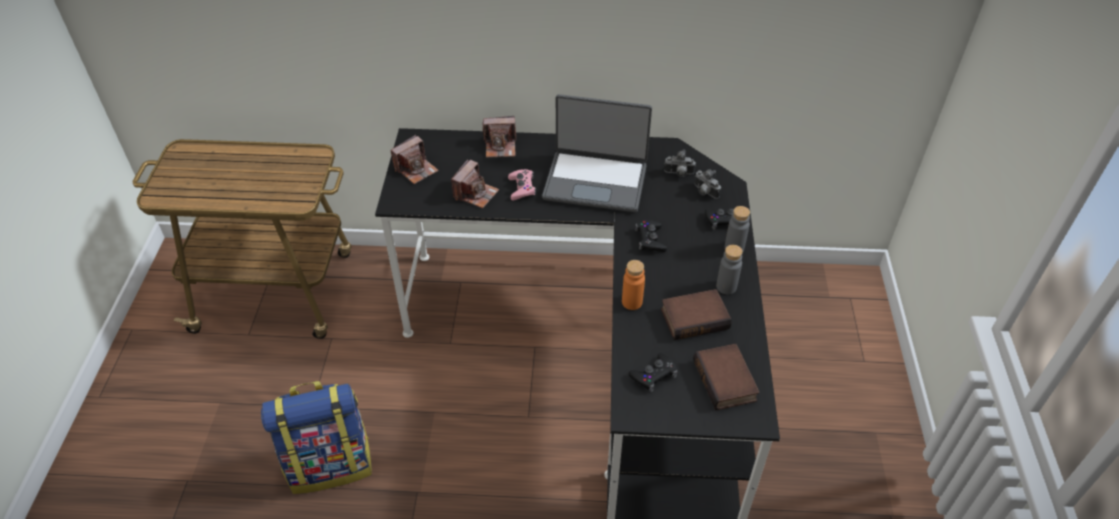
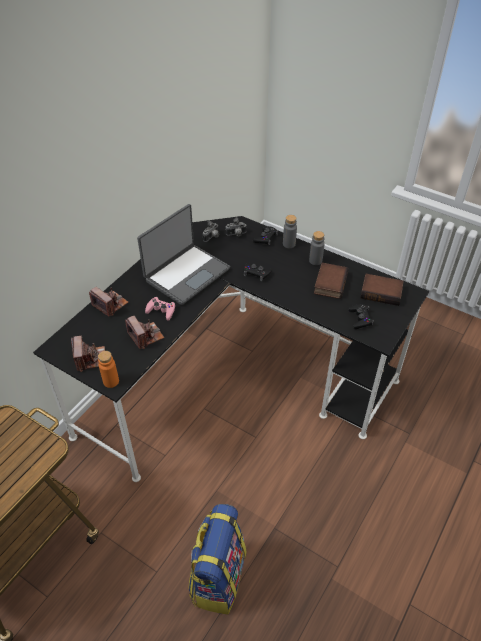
camera: 60 degrees left, 0 degrees up
camera [482,116,516,158] -> camera turned 75 degrees counterclockwise [89,287,129,316]
orange bottle [622,260,645,310] -> orange bottle moved to [98,351,119,388]

